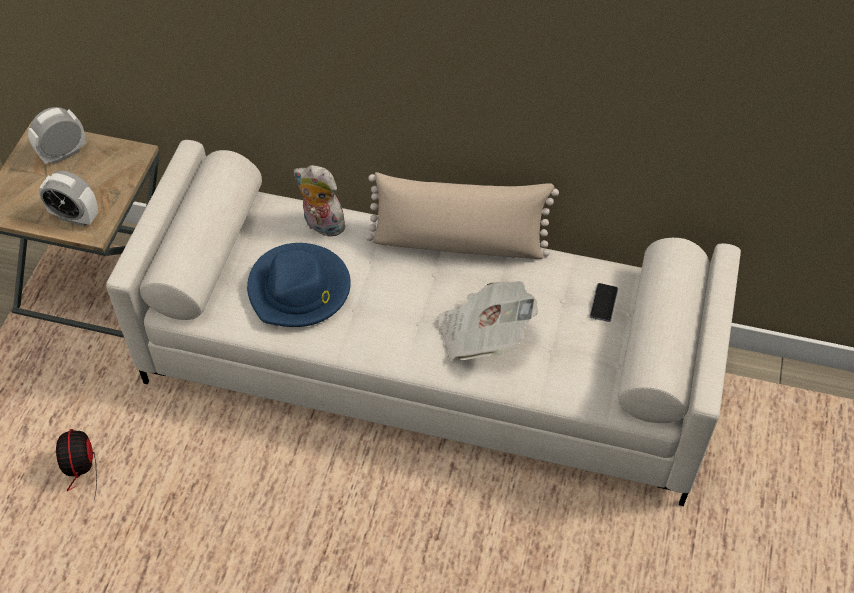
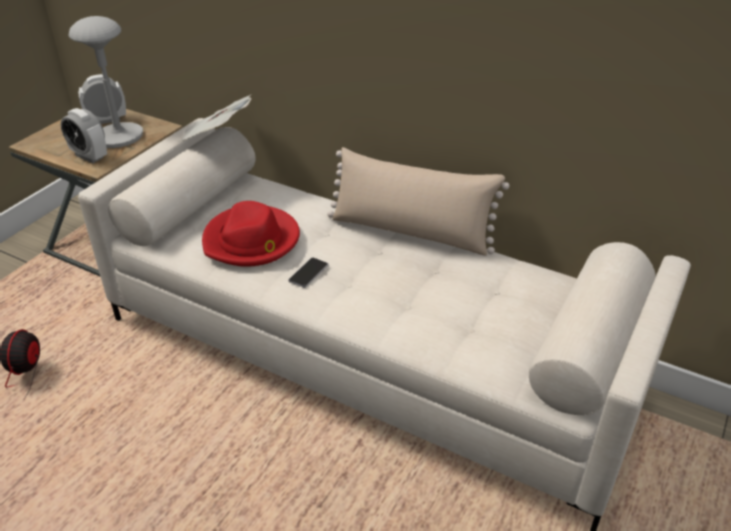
camera: 15 degrees right, 15 degrees down
blue hat [247,243,351,327] -> red hat [202,201,300,267]
plush toy [294,165,349,236] -> none
newspaper [437,281,538,360] -> newspaper moved to [177,94,252,143]
phone [589,283,618,322] -> phone moved to [288,258,328,288]
none -> grey table lamp [68,16,143,148]

